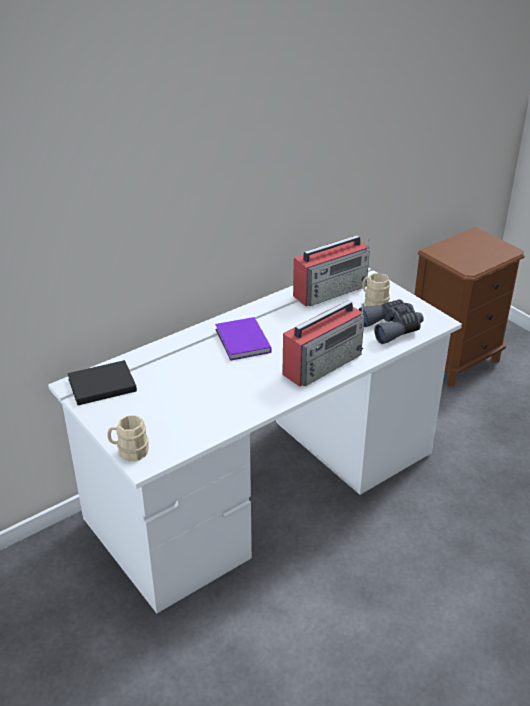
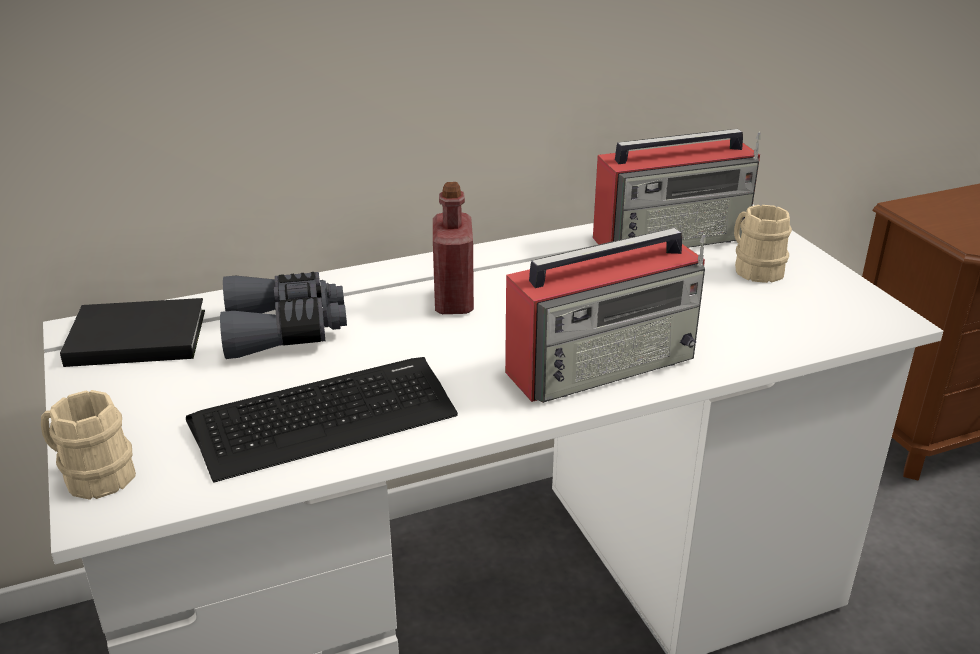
camera: 15 degrees right, 5 degrees down
purple book [215,317,271,361] -> red bottle [433,182,474,314]
grey binoculars [358,299,424,344] -> grey binoculars moved to [220,272,347,359]
none -> keyboard [186,357,458,483]

